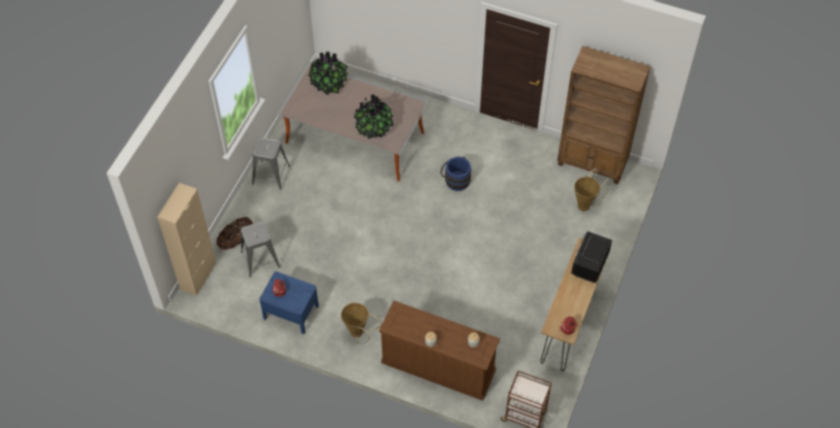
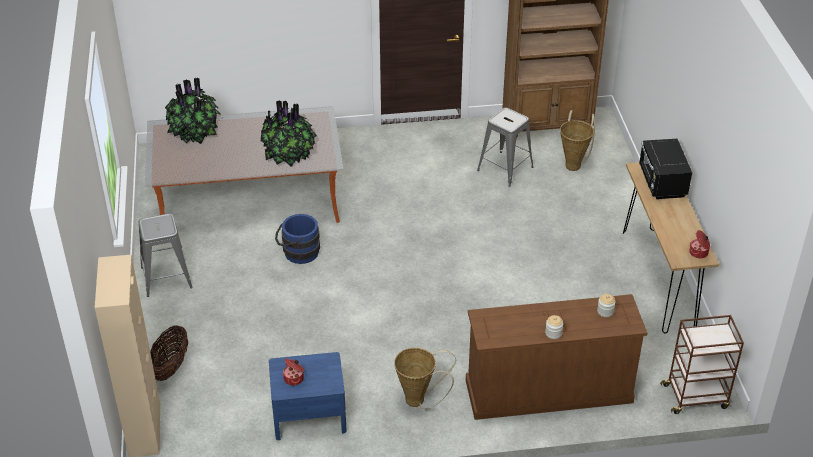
camera: 30 degrees left, 15 degrees down
grey stool [241,222,280,277] -> grey stool moved to [477,108,533,187]
blue bucket [440,157,471,191] -> blue bucket moved to [275,214,320,264]

